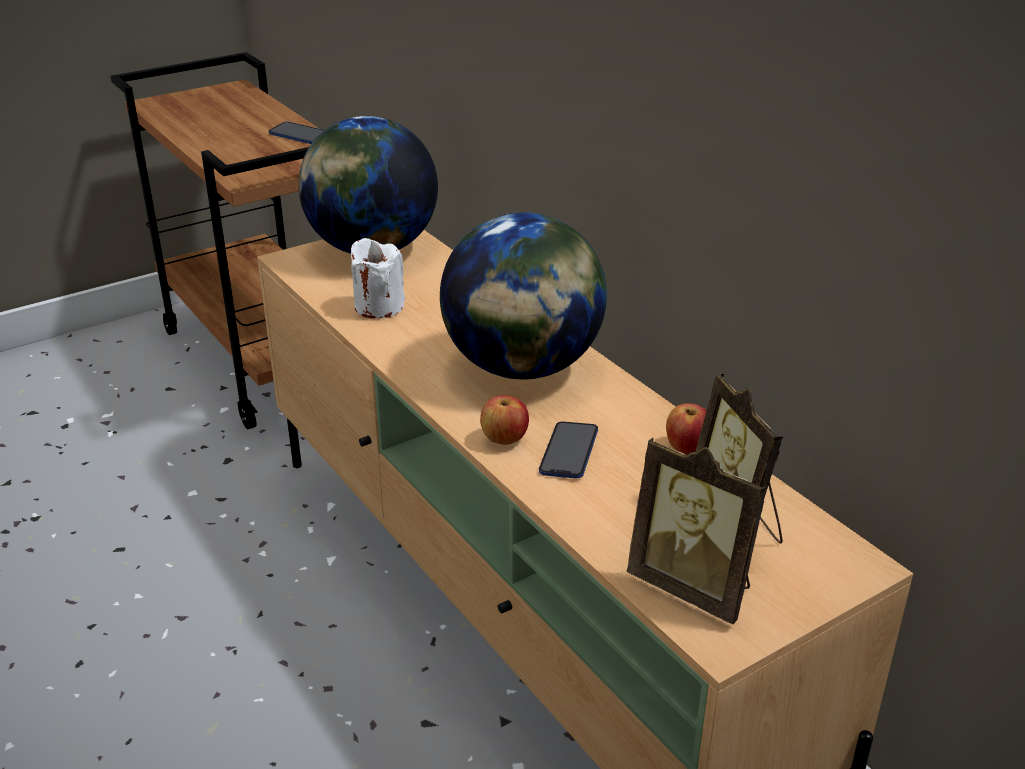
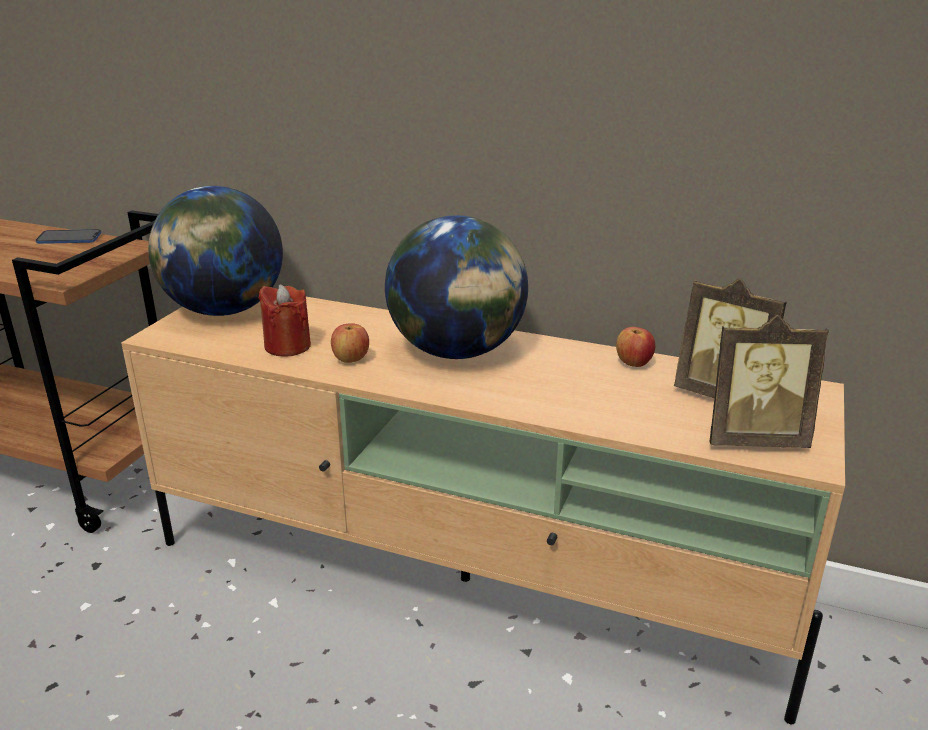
camera: 35 degrees left, 5 degrees down
white candle [351,238,405,319] -> red candle [259,284,311,357]
apple [480,395,529,445] -> apple moved to [331,323,369,363]
phone [539,421,598,479] -> none

